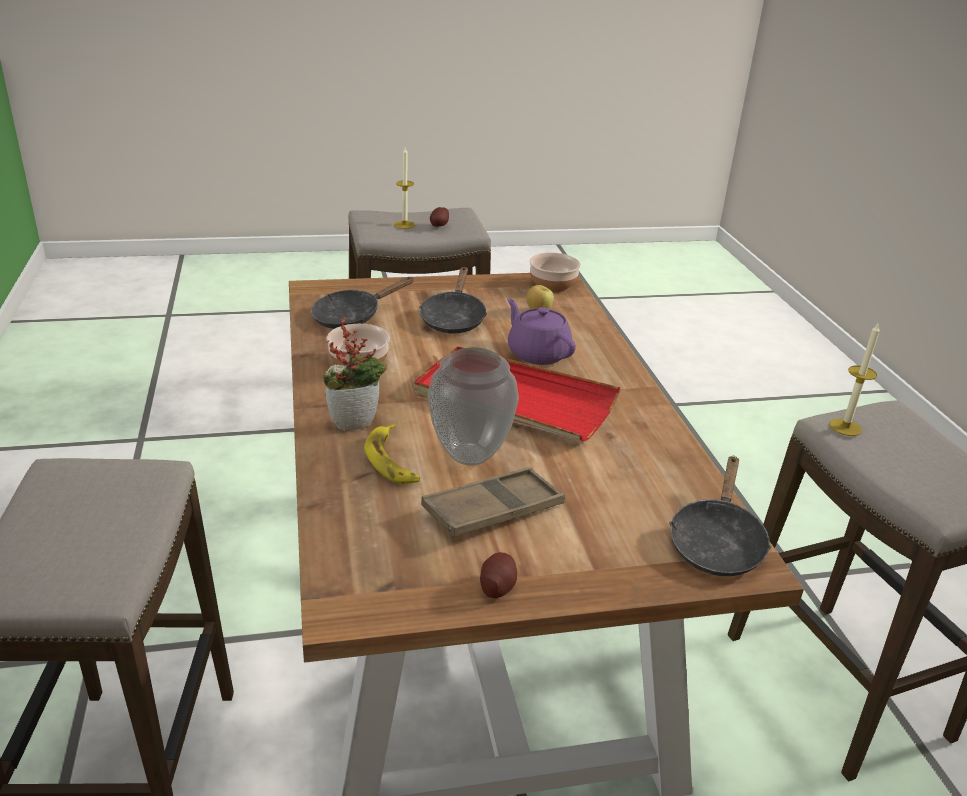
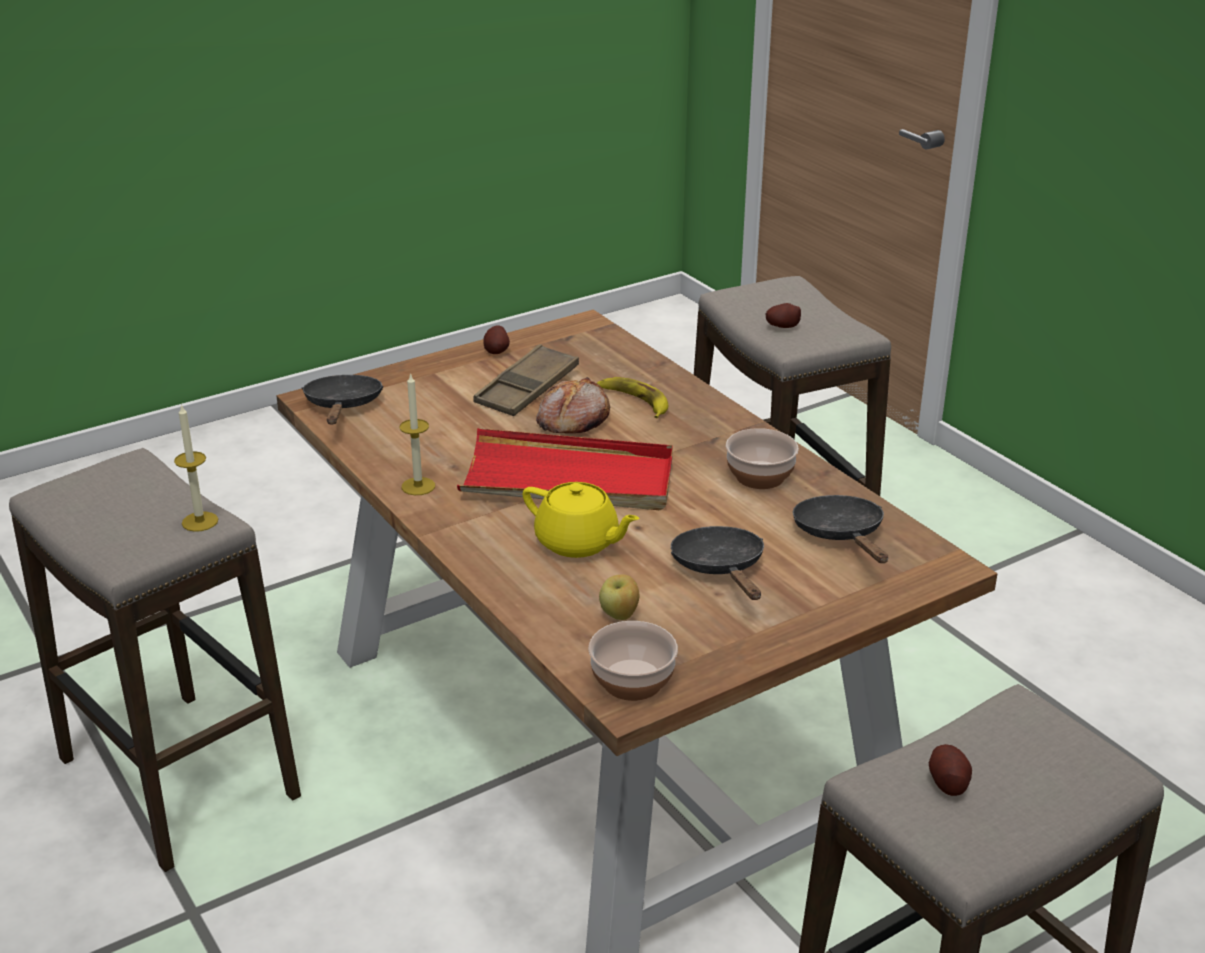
camera: 160 degrees right, 0 degrees up
black frying pan [311,277,414,329] -> black frying pan turned 45 degrees counterclockwise [793,495,888,563]
potted plant [322,317,387,431] -> none
candle [394,148,415,229] -> candle moved to [400,373,435,495]
vase [428,347,519,465] -> bread [536,377,610,433]
purple teapot [507,298,576,365] -> yellow teapot [523,482,639,558]
none -> potato [766,303,801,328]

